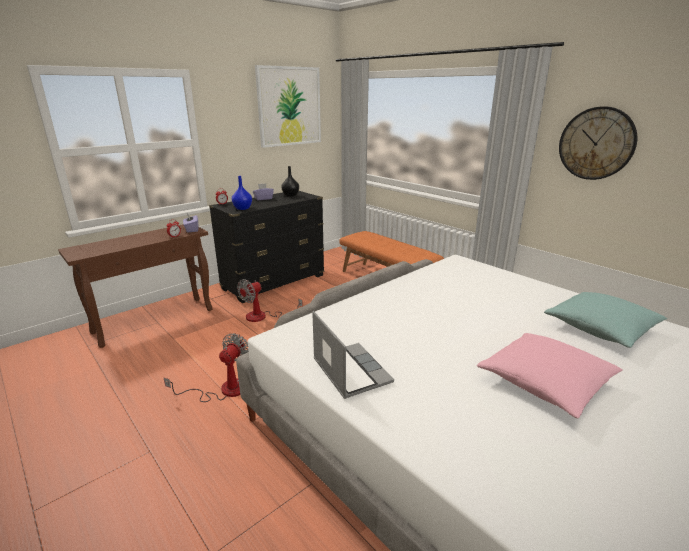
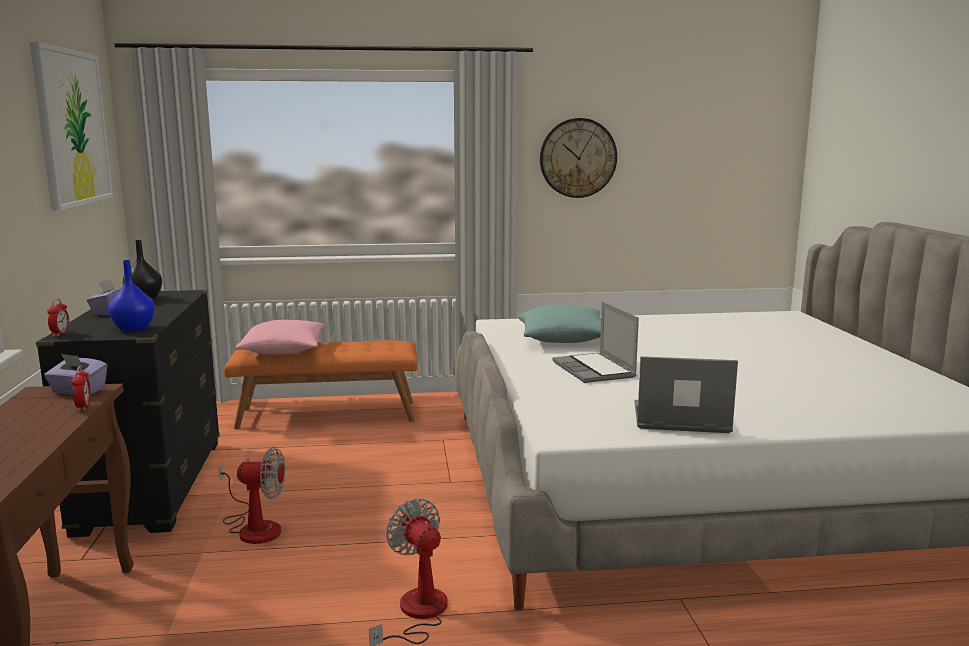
camera: 55 degrees left, 10 degrees down
fan [237,279,303,322] -> fan turned 75 degrees counterclockwise [219,447,285,544]
pink pillow [477,333,623,418] -> pink pillow moved to [235,320,325,354]
turquoise pillow [544,292,667,348] -> turquoise pillow moved to [518,305,601,343]
none -> laptop [552,302,639,383]

